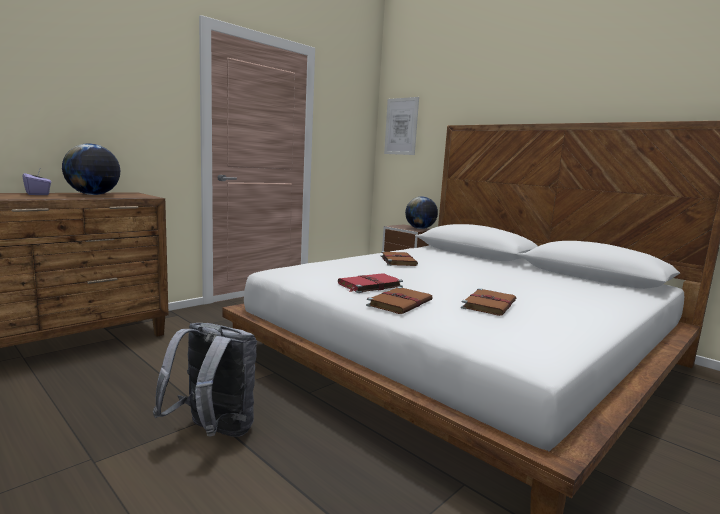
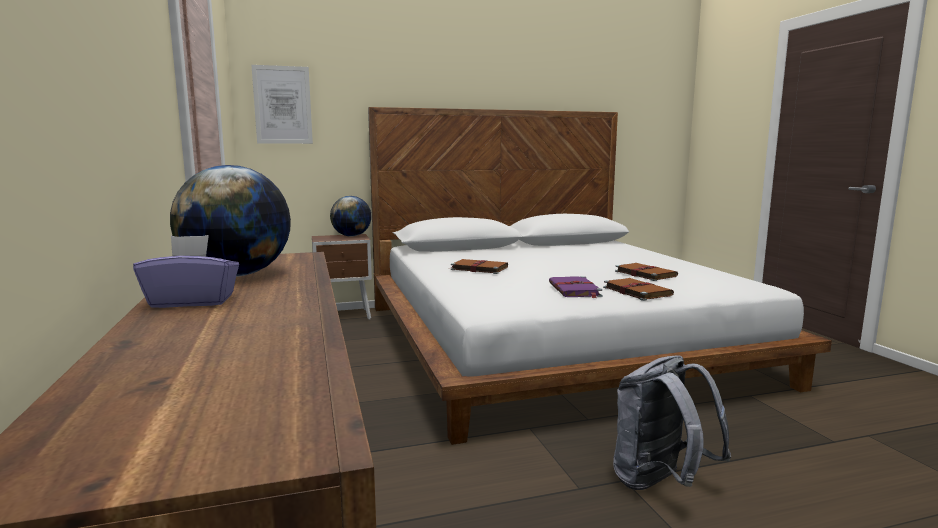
camera: 60 degrees left, 0 degrees up
red book [338,273,403,293] -> purple book [549,276,603,298]

